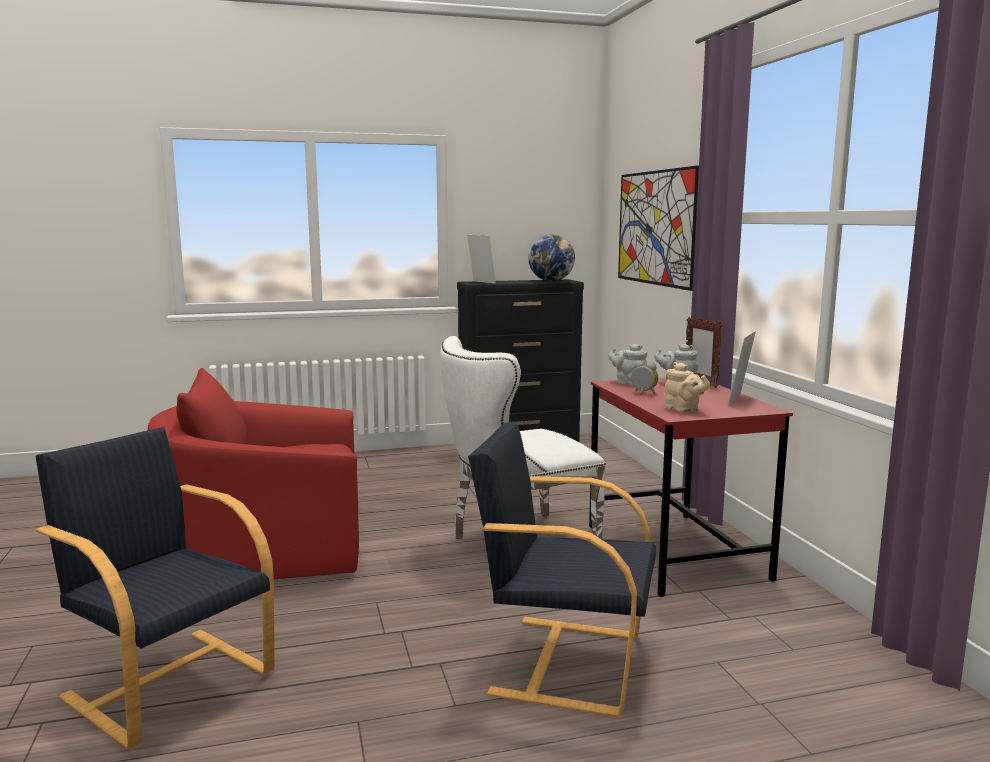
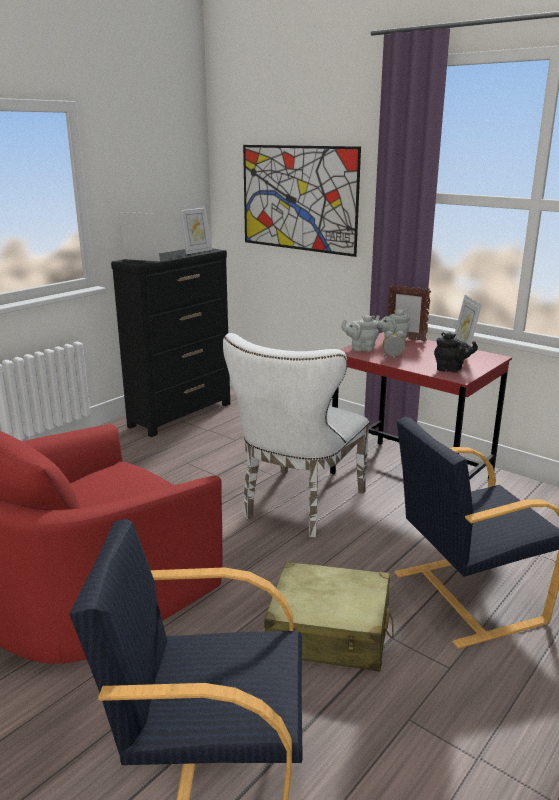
camera: 35 degrees left, 10 degrees up
globe [528,235,575,281] -> picture frame [179,205,212,254]
beige teapot [664,362,710,412] -> black teapot [434,332,478,372]
none -> beige suitcase [264,562,394,672]

